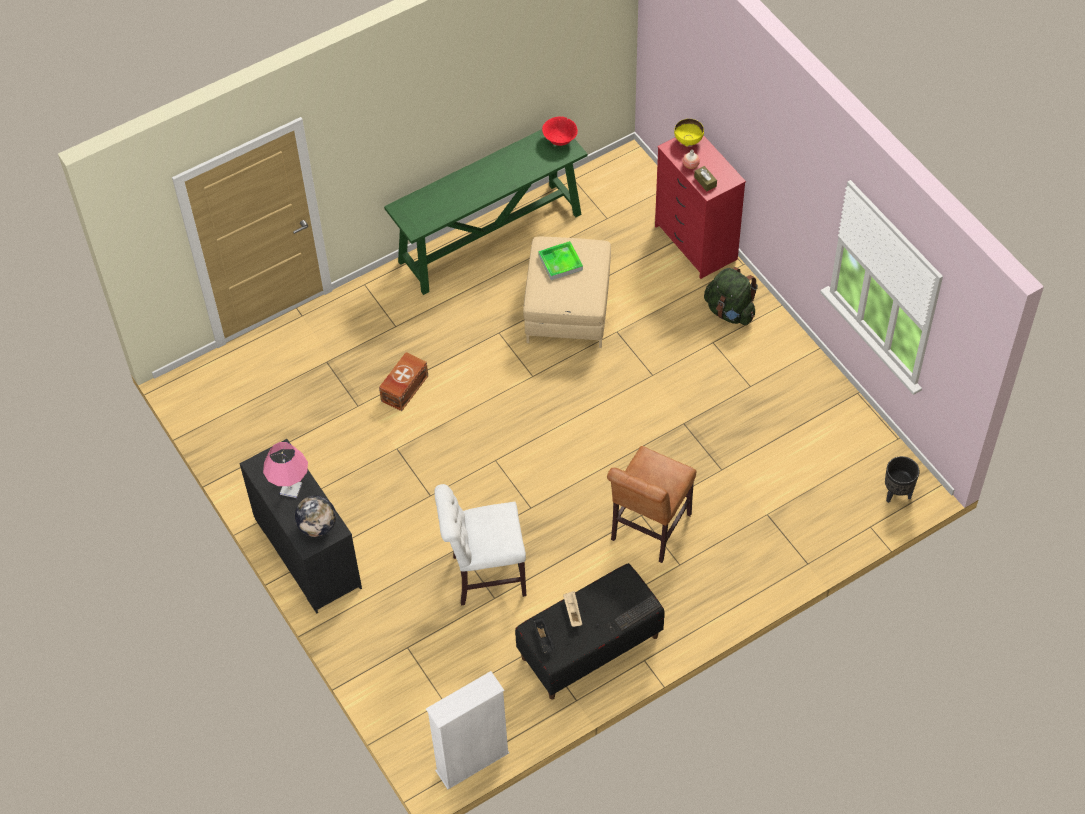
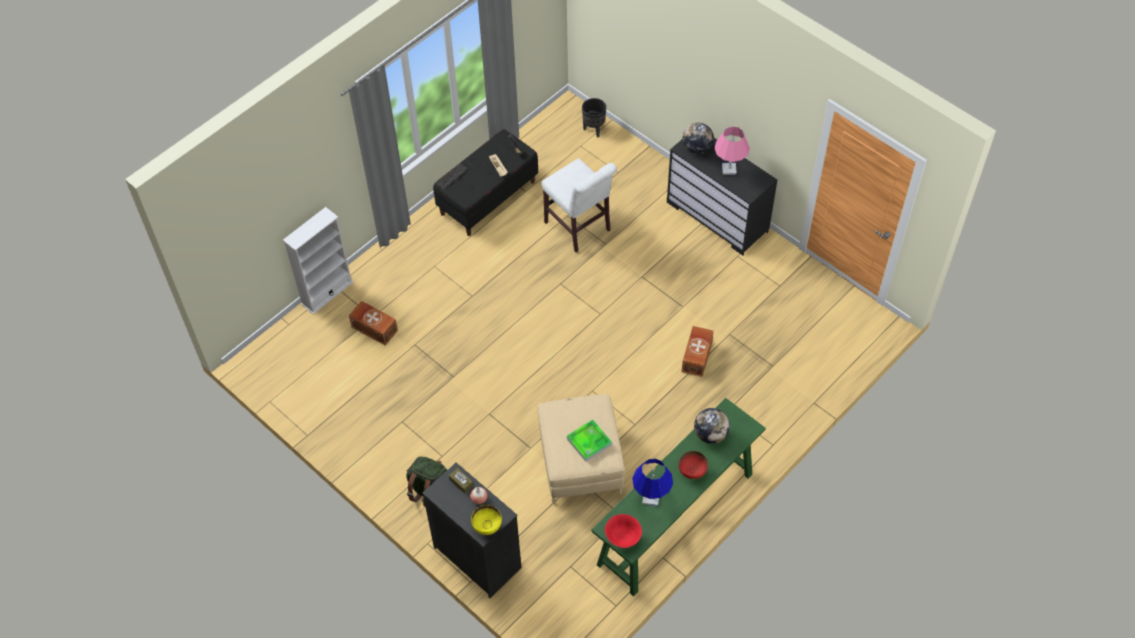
camera: 165 degrees right, 0 degrees up
white bookcase [426,671,509,789] -> white bookcase moved to [283,207,353,314]
white chair [434,484,526,605] -> white chair turned 75 degrees clockwise [542,158,617,253]
brown chair [607,446,696,563] -> none
red dresser [655,135,746,279] -> black dresser [422,463,522,598]
black planter [885,456,920,503] -> black planter moved to [582,98,606,138]
none -> brown storage box [349,301,398,346]
none -> blue table lamp [632,459,673,506]
none -> red bowl [679,451,708,479]
none -> globe [694,408,730,444]

